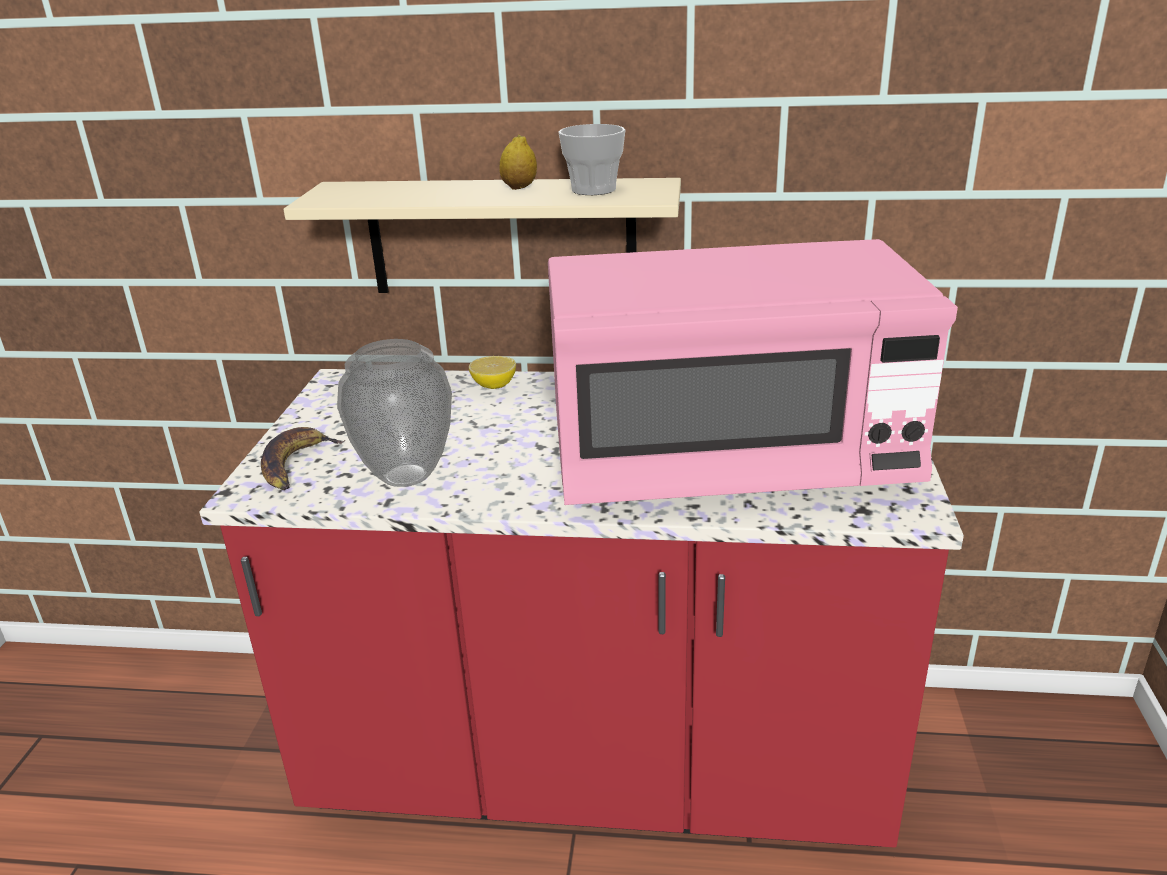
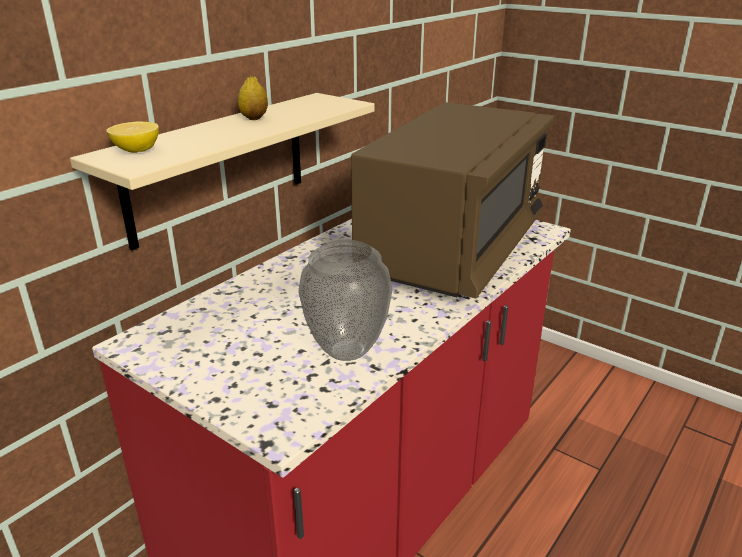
camera: 60 degrees left, 0 degrees up
banana [261,427,346,490] -> none
lemon [469,356,516,389] -> lemon moved to [106,121,159,153]
pink microwave [548,239,958,505] -> brown microwave [351,102,554,298]
cup [558,124,625,195] -> none

